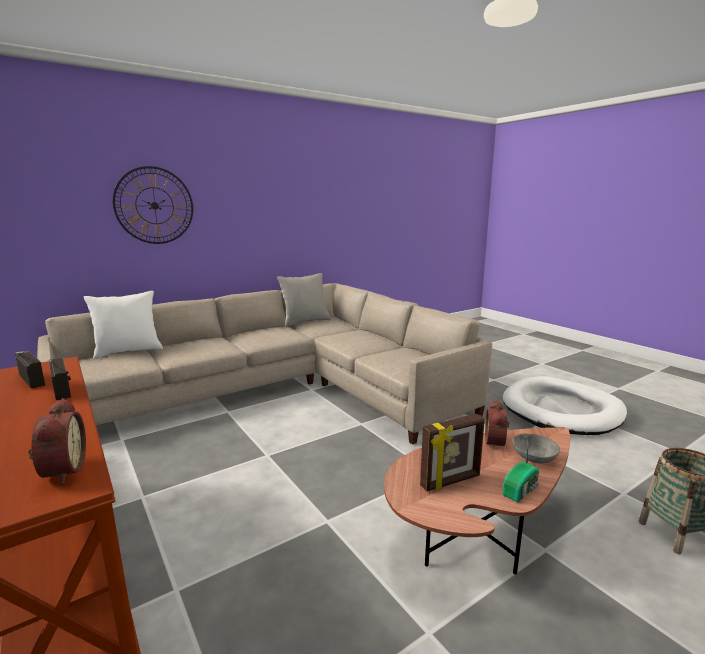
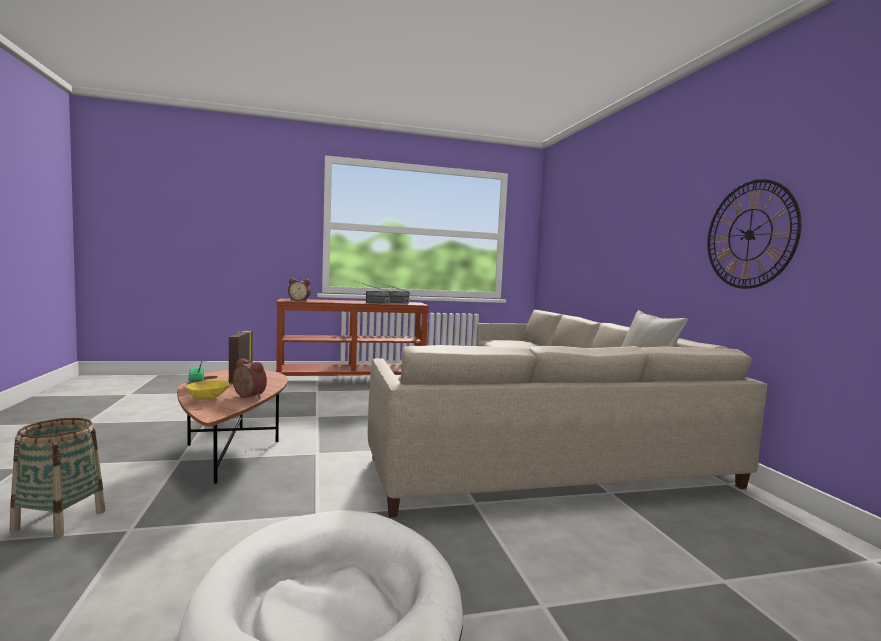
camera: 110 degrees right, 10 degrees down
white pillow [84,291,163,359] -> none
wall clock [113,166,193,244] -> wall clock moved to [707,179,801,289]
grey bowl [512,433,560,463] -> yellow bowl [186,380,229,400]

